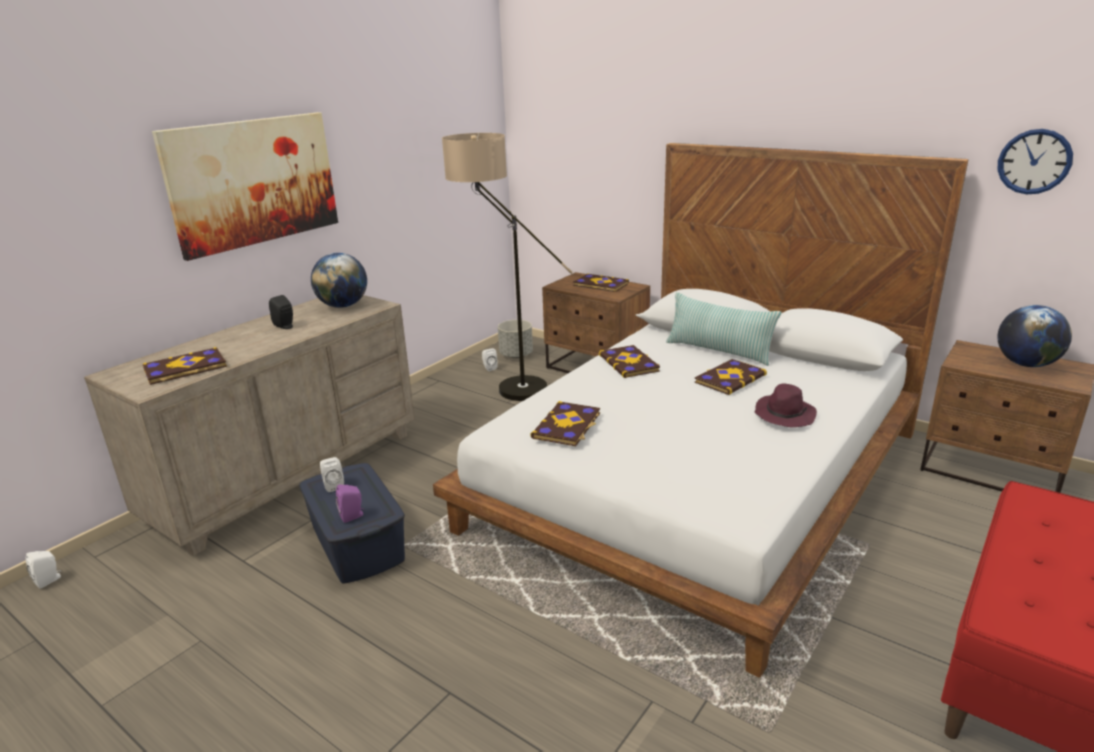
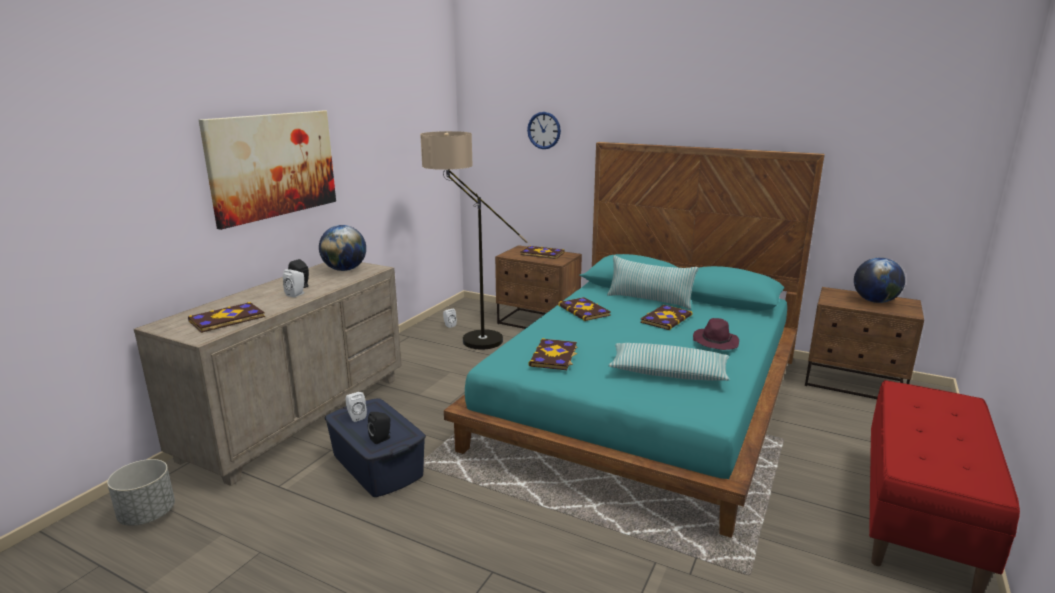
camera: 10 degrees left, 5 degrees down
white speaker [26,551,61,588] -> white speaker moved to [283,269,304,298]
purple speaker [336,485,363,523] -> black speaker [368,412,391,444]
white bed [433,143,968,678] -> turquoise bed [444,142,825,538]
grey planter [498,320,533,358] -> grey planter moved to [107,459,175,526]
wall clock [997,129,1073,194] -> wall clock moved to [527,112,561,149]
none -> pillow [608,343,730,381]

